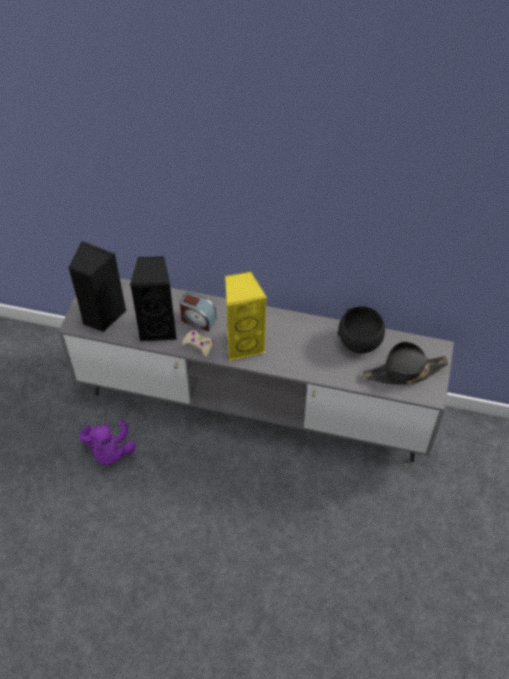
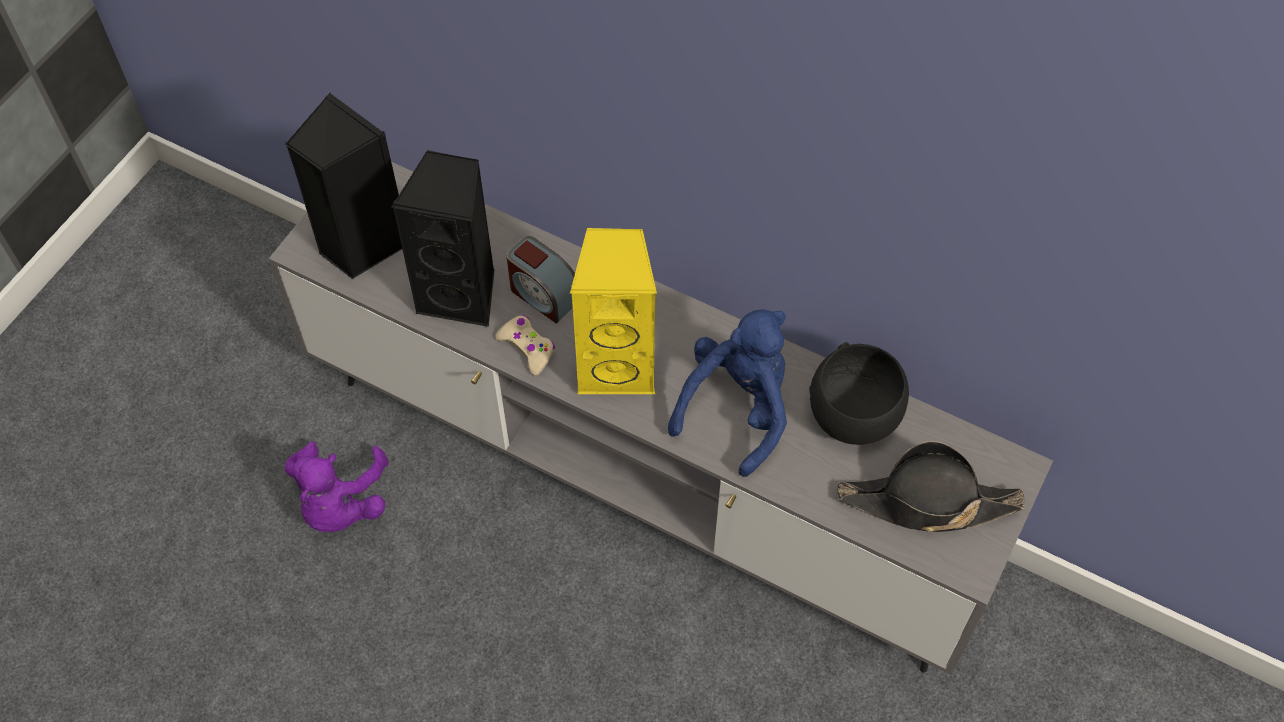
camera: 15 degrees right, 5 degrees up
none -> blue plush toy [668,309,787,477]

